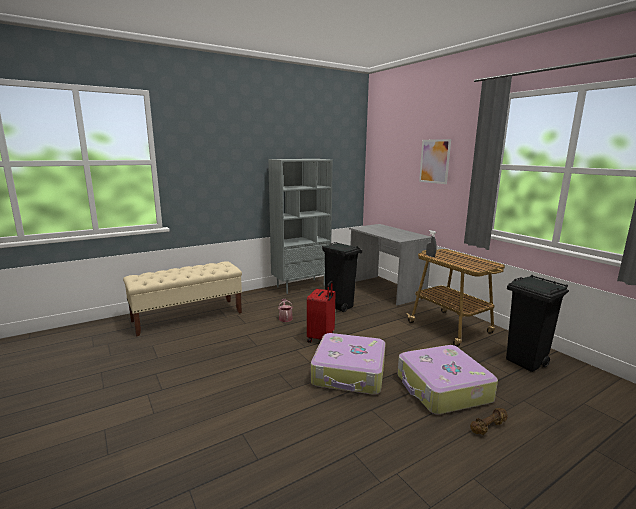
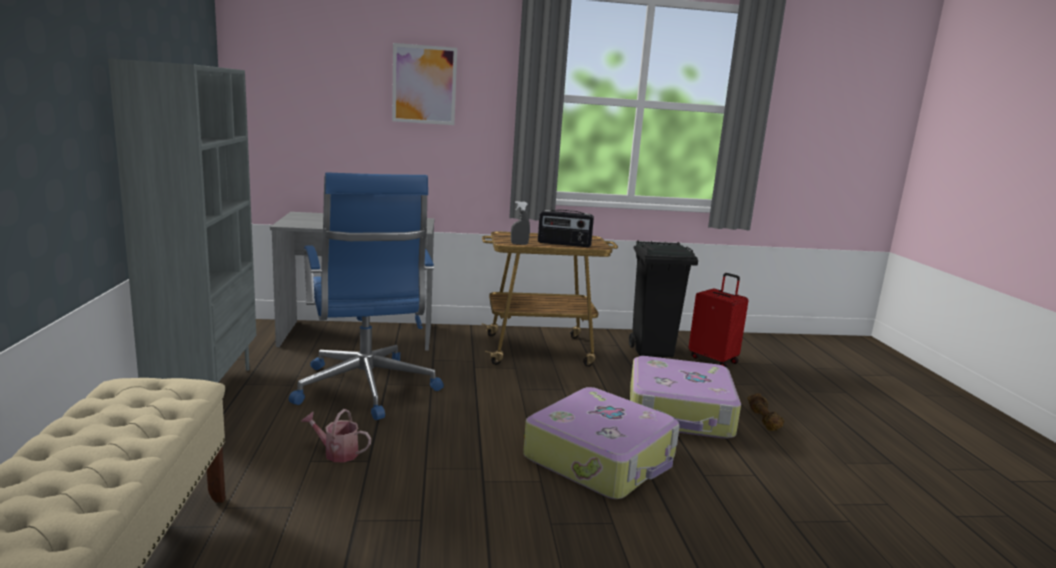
camera: 65 degrees left, 0 degrees up
red suitcase [307,281,336,343] -> red suitcase moved to [689,273,748,368]
black trash can [322,242,362,312] -> blue office chair [289,173,444,420]
none -> radio [538,210,594,247]

